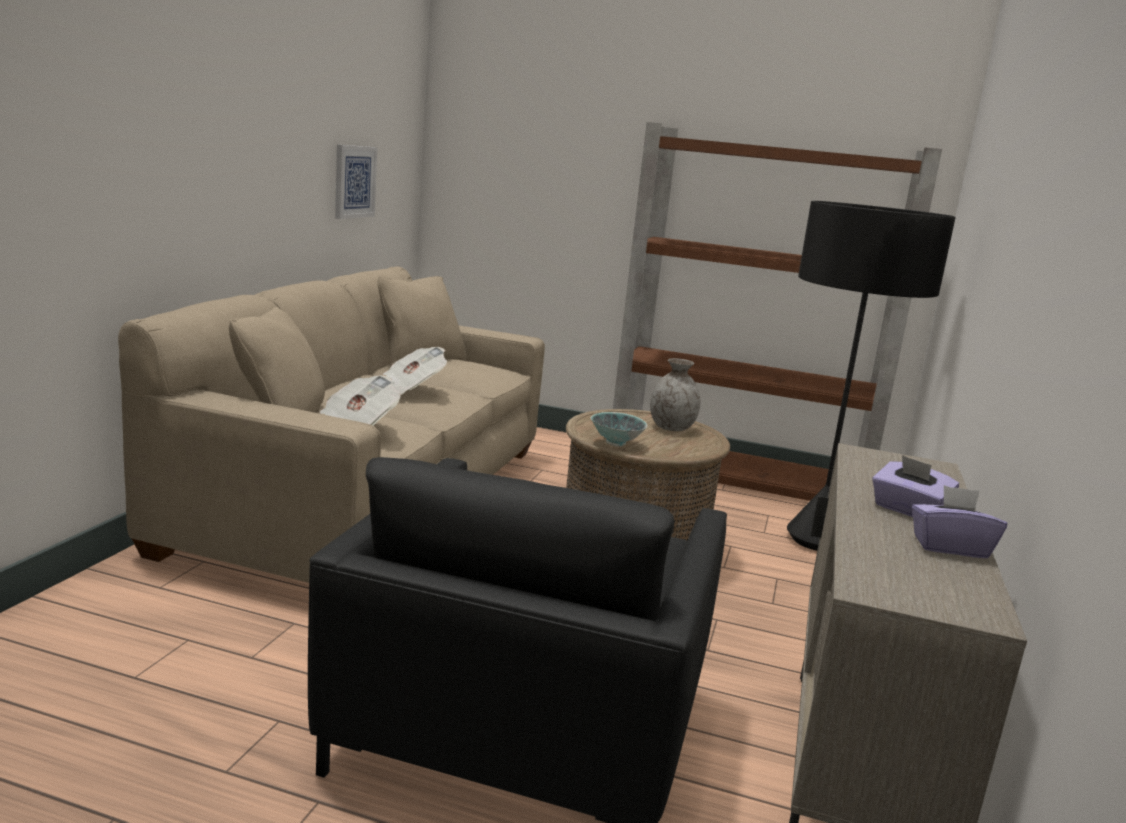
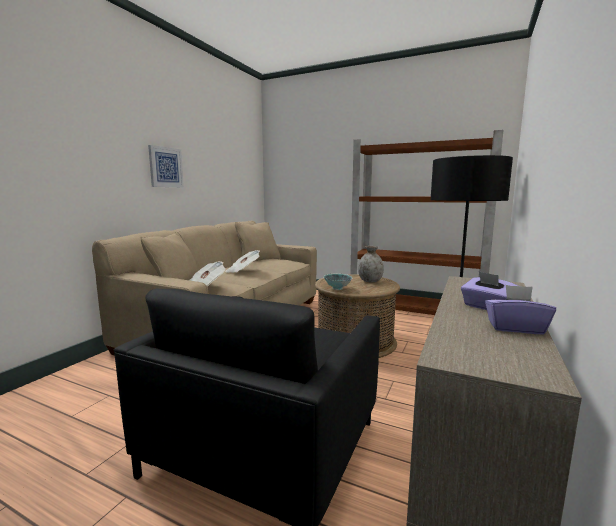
camera: 10 degrees right, 5 degrees down
picture [335,145,377,219] -> picture moved to [148,145,184,187]

